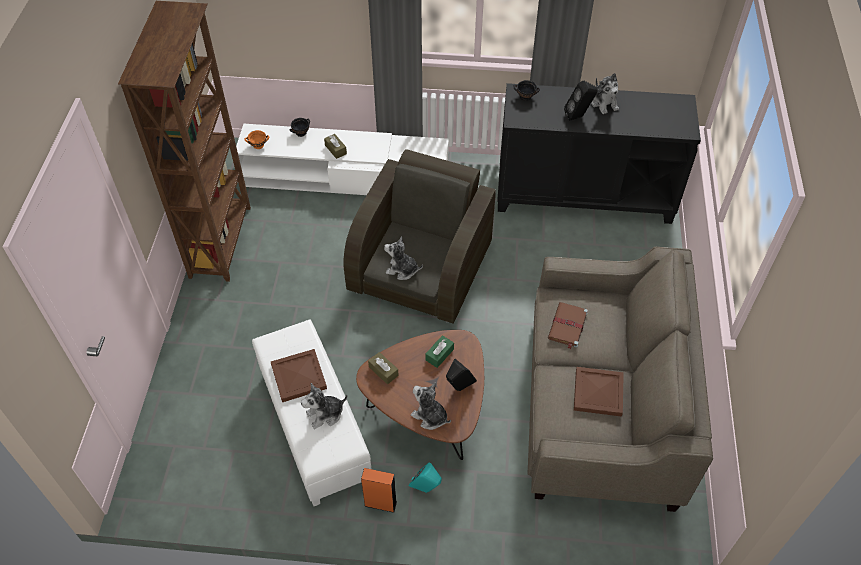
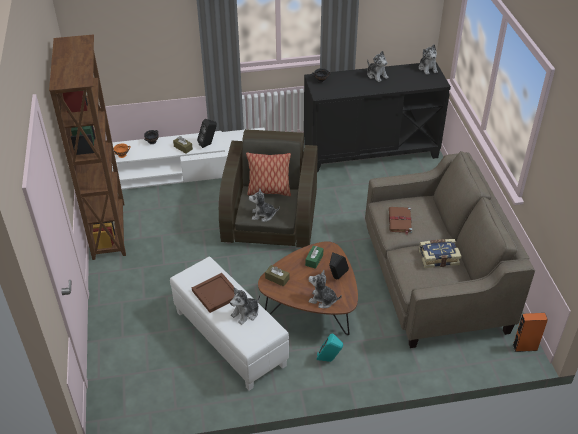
camera: 15 degrees left, 10 degrees down
orange speaker [361,468,397,513] -> orange speaker moved to [513,313,548,352]
black speaker [564,81,598,121] -> black speaker moved to [197,119,217,148]
brown tray [574,367,624,417] -> book [419,239,462,268]
none -> pillow [246,153,291,196]
none -> plush toy [419,44,438,75]

